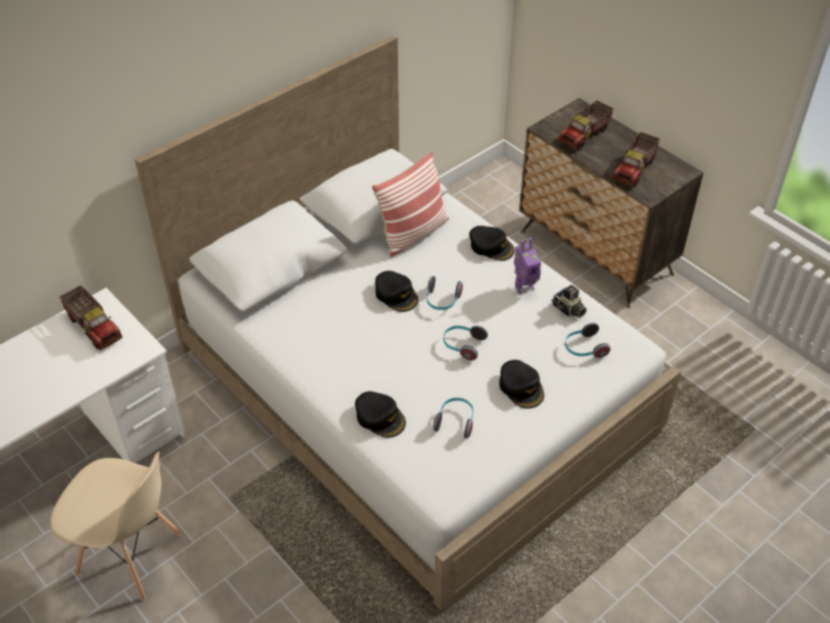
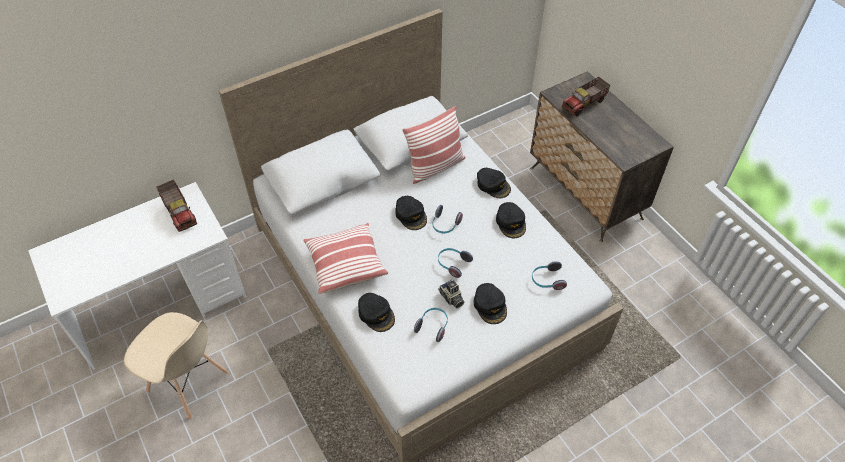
camera: 10 degrees right, 5 degrees up
toy robot [514,237,541,294] -> black cap [496,202,526,238]
camera [552,285,587,318] -> camera moved to [438,280,464,308]
toy truck [612,132,660,187] -> none
none -> pillow [303,223,388,294]

